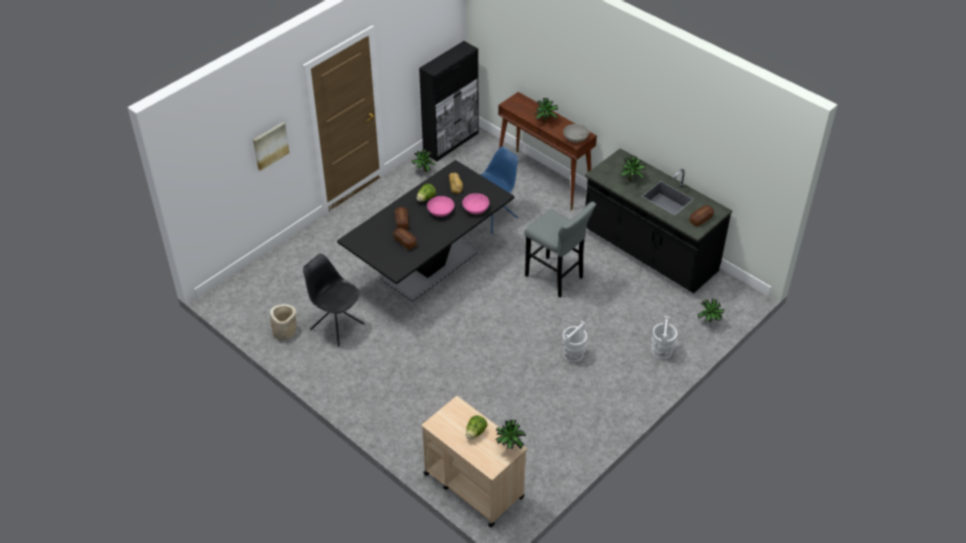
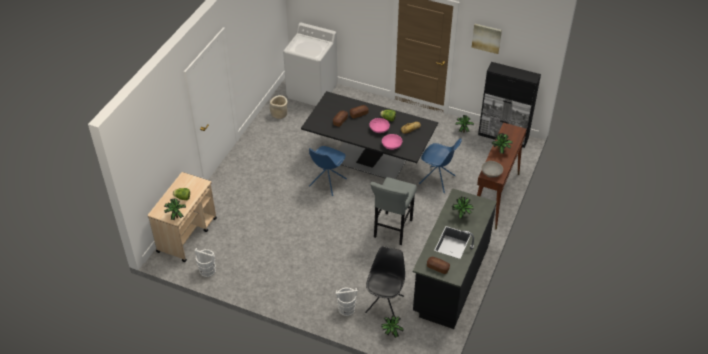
camera: 70 degrees right, 0 degrees up
picture [253,122,290,171] -> picture moved to [472,24,502,54]
black chair [303,254,365,347] -> black chair moved to [365,246,405,316]
white bucket [563,321,587,363] -> white bucket moved to [194,248,216,277]
none -> white washing machine [283,22,338,106]
none -> blue chair [309,146,347,196]

